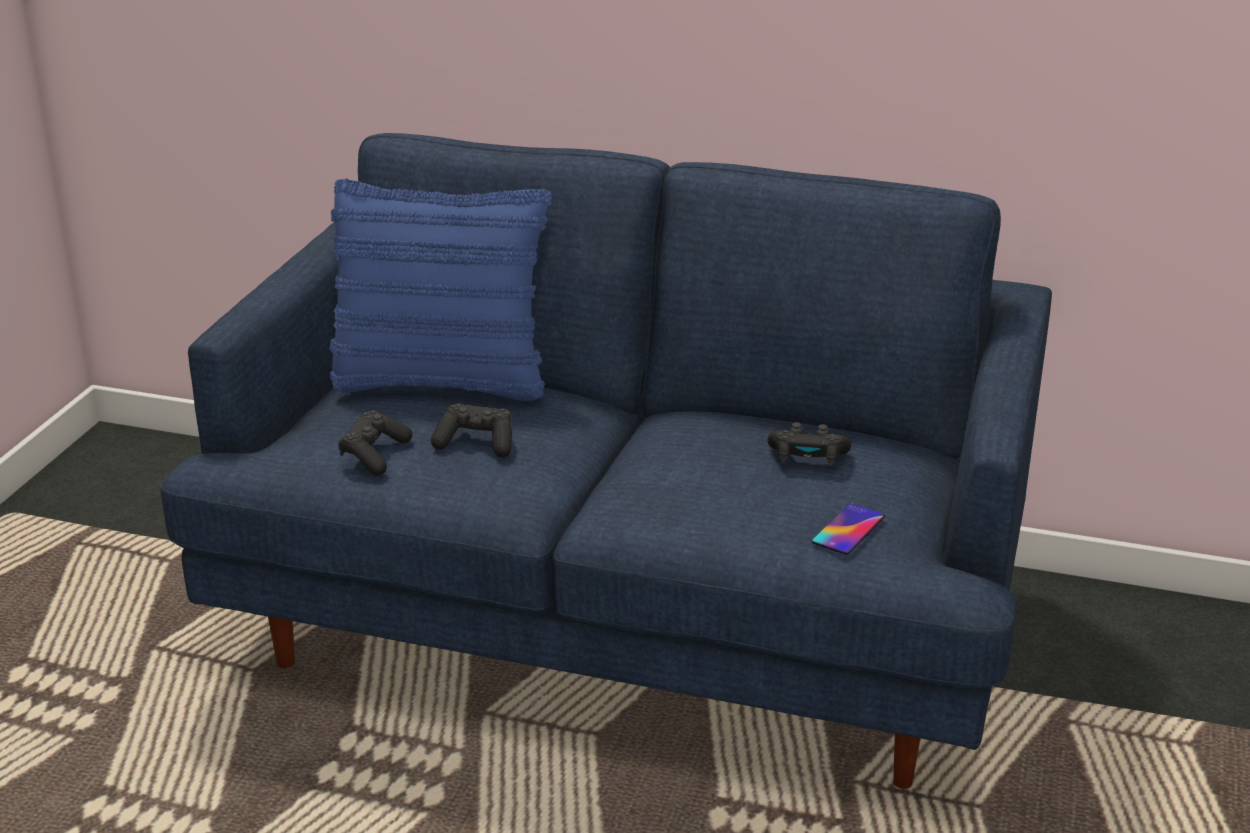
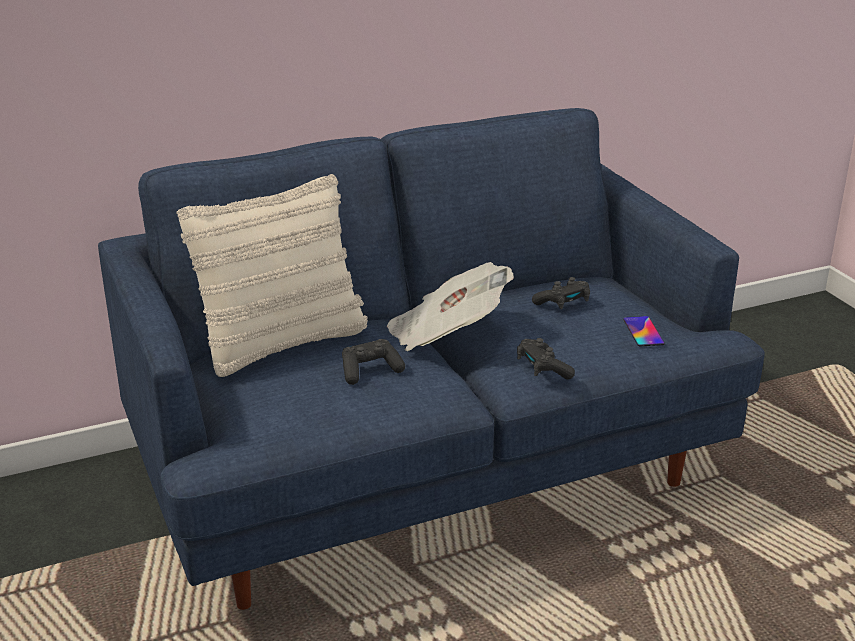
camera: 40 degrees left, 0 degrees up
blue pillow [330,178,552,401] -> beige pillow [176,174,368,377]
black game controller [338,411,412,476] -> black game controller moved to [517,338,575,380]
none -> newspaper [387,262,514,351]

